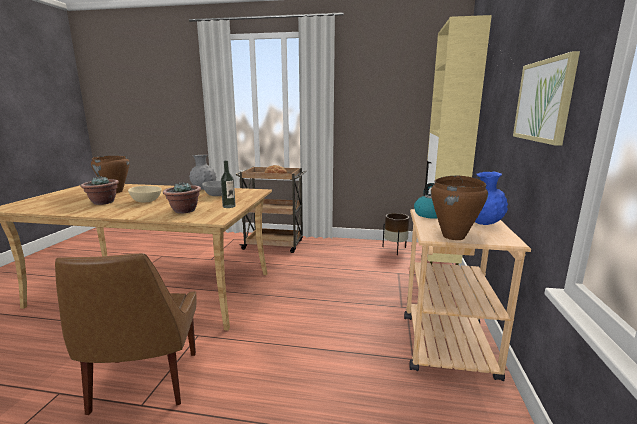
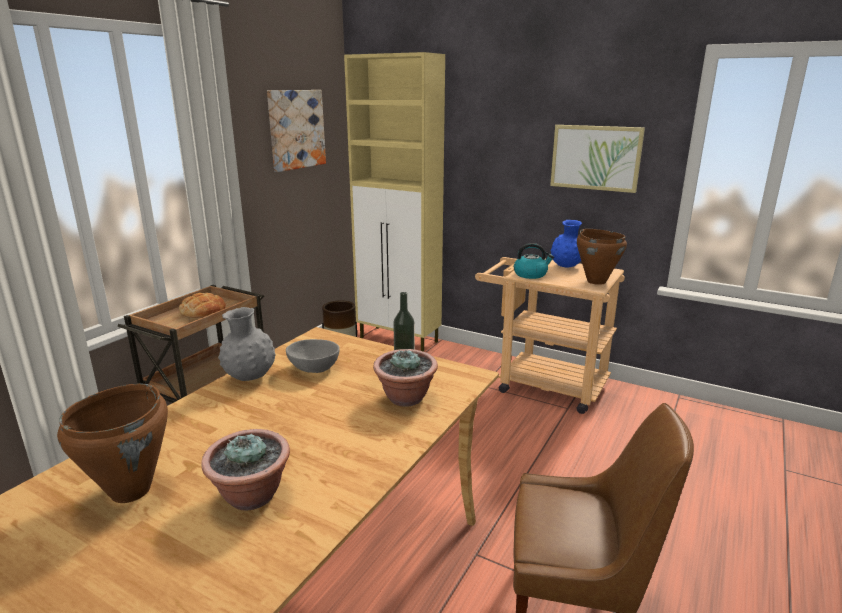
camera: 70 degrees left, 5 degrees up
beige bowl [128,186,162,202] -> none
none -> picture [267,90,326,172]

